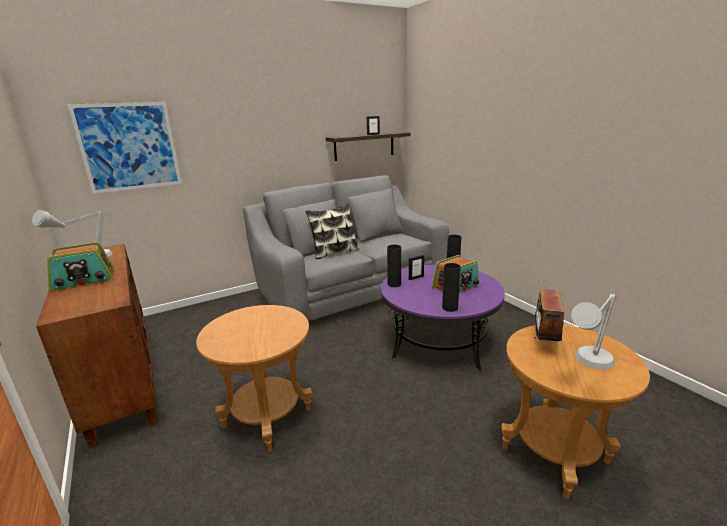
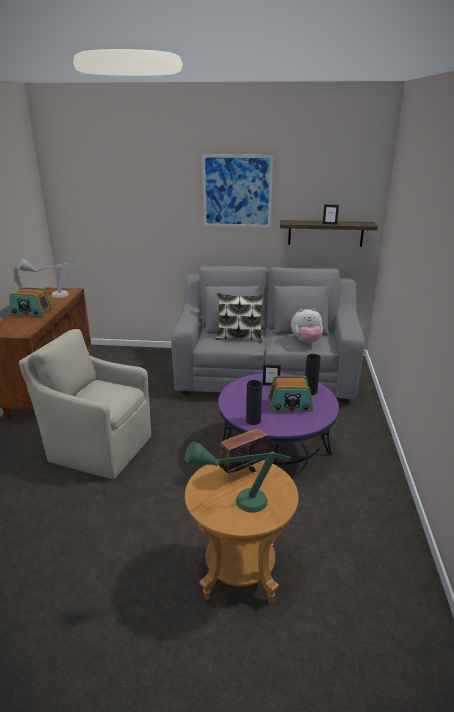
camera: 35 degrees right, 5 degrees up
picture [68,102,182,194] -> picture moved to [202,154,273,227]
brown side table [196,305,312,451] -> beige armchair [19,329,151,479]
black vase [387,245,401,287] -> none
grey table lamp [571,294,617,370] -> green table lamp [185,441,291,513]
none -> plush toy [291,308,323,343]

